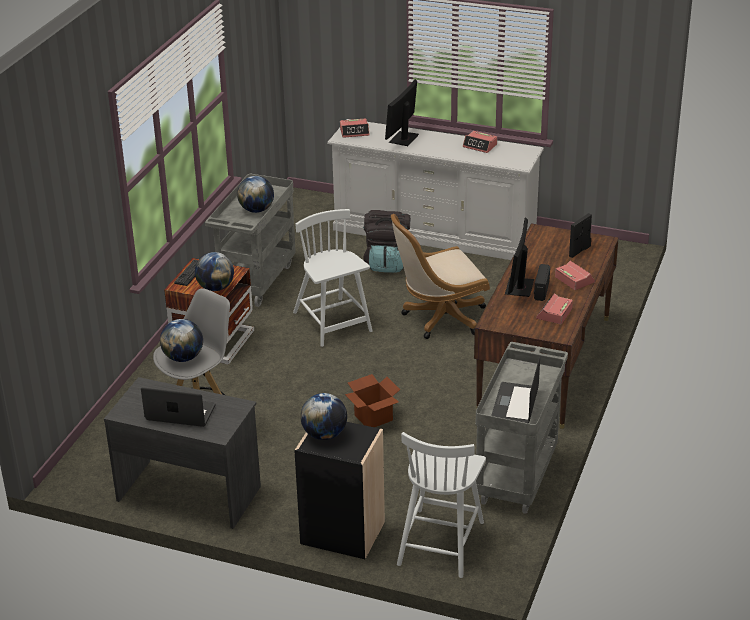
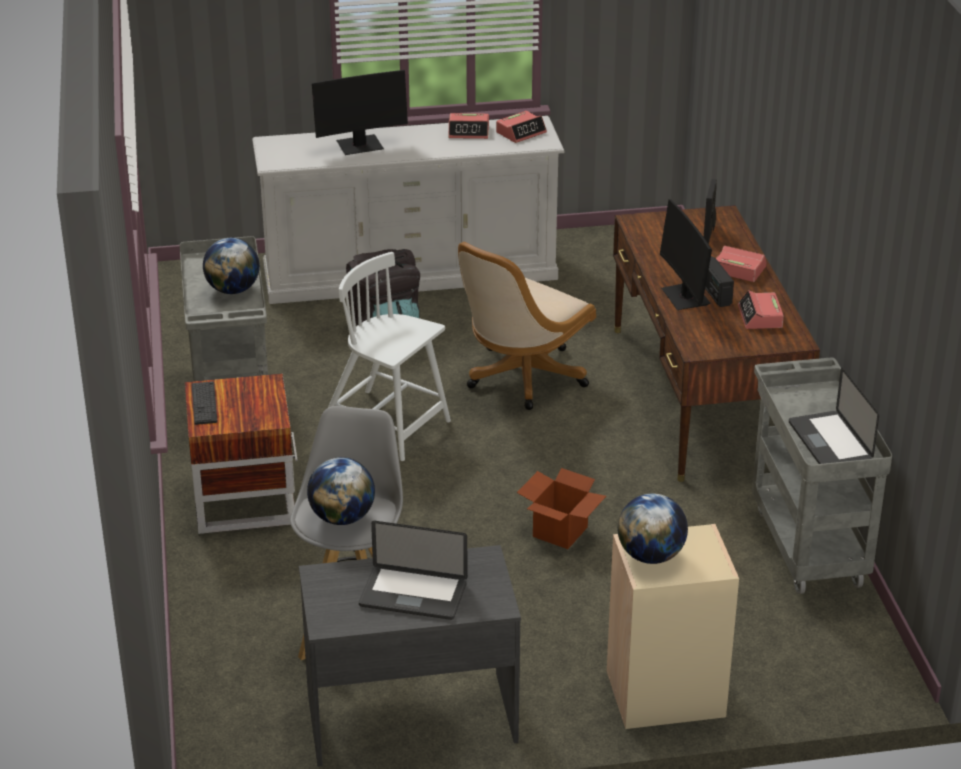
camera: 30 degrees left, 0 degrees up
laptop [141,387,216,427] -> laptop turned 150 degrees counterclockwise [359,521,468,620]
globe [195,252,234,291] -> none
black bookcase [294,422,385,559] -> beige bookcase [607,524,739,729]
alarm clock [340,118,370,138] -> alarm clock moved to [496,111,547,143]
monitor [385,79,419,146] -> monitor turned 105 degrees counterclockwise [312,70,408,155]
white chair [397,432,486,578] -> none

